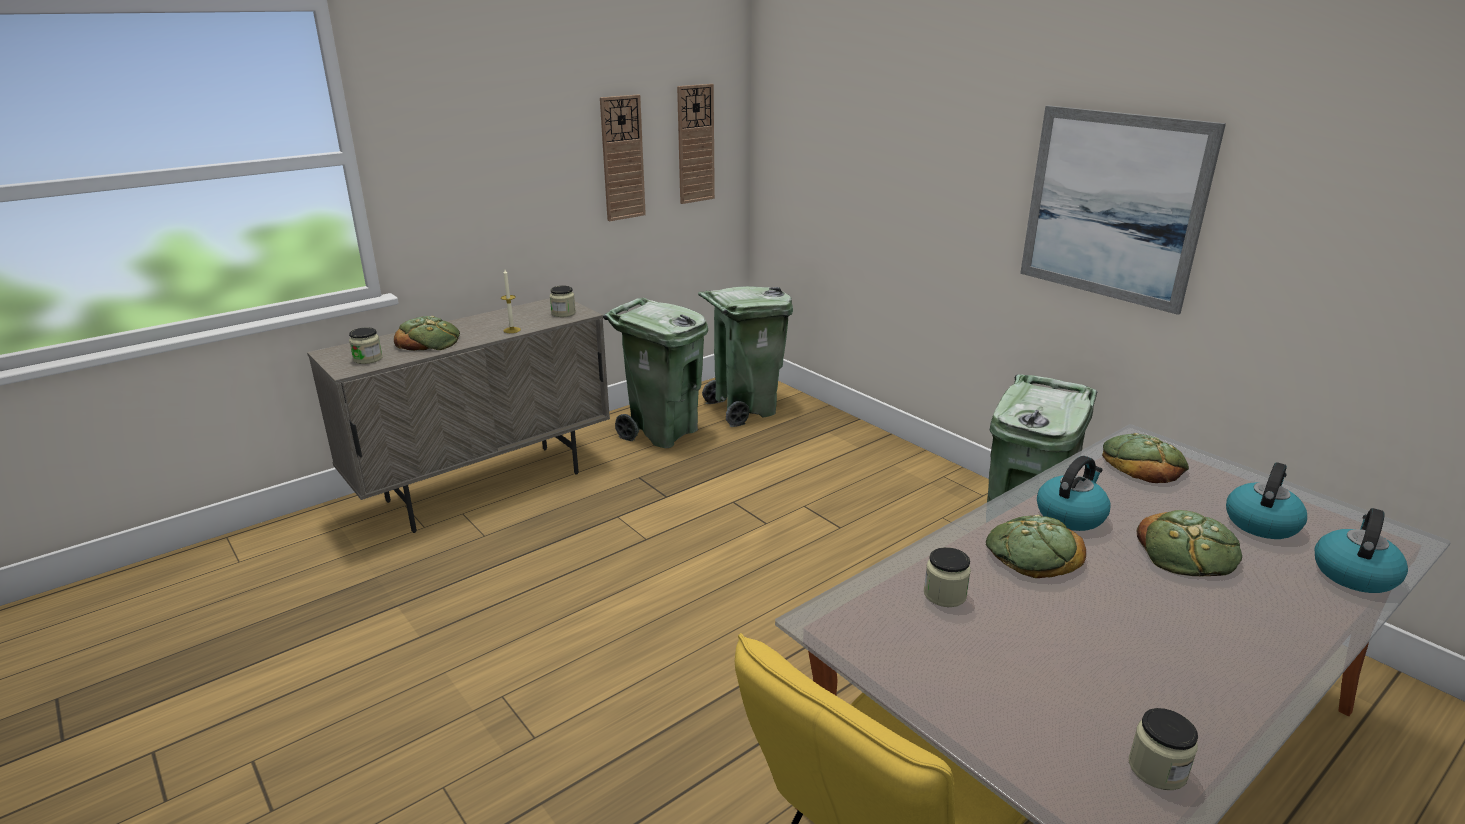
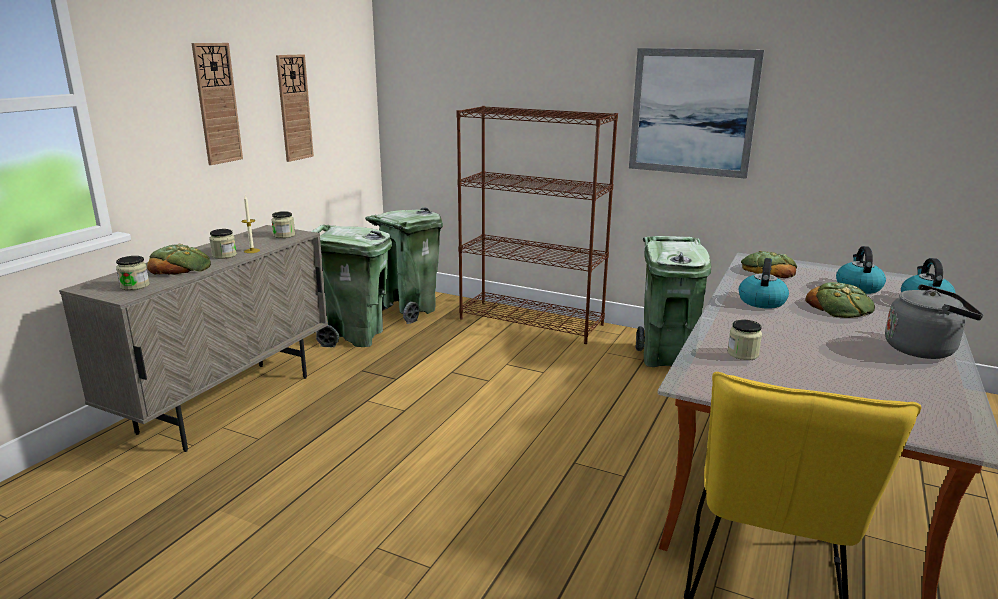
camera: 25 degrees left, 5 degrees down
wall clock [677,84,715,204] -> wall clock moved to [192,43,243,165]
bread [986,515,1086,578] -> none
jar [1129,708,1198,790] -> jar moved to [209,229,237,259]
none -> brown bookcase [456,106,618,344]
none -> grey kettle [885,284,983,359]

